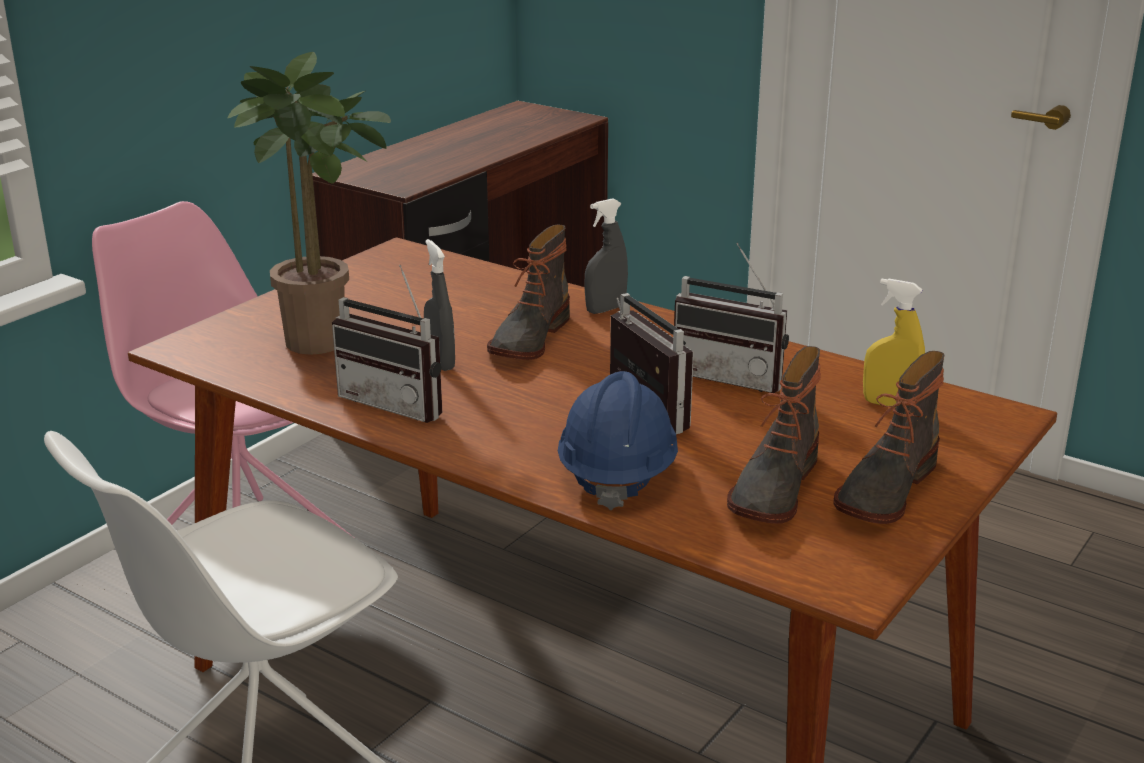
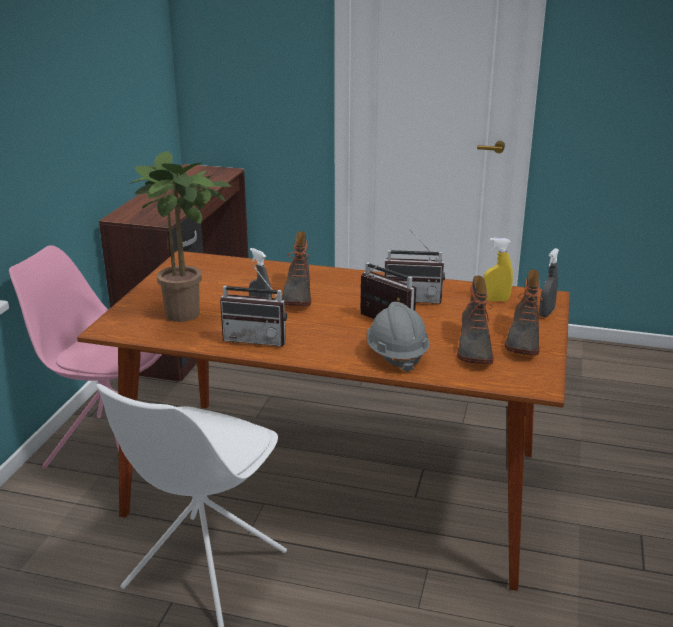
camera: 20 degrees left, 0 degrees up
blue hard hat [558,371,678,510] -> grey hard hat [367,302,430,372]
grey spray bottle [584,198,628,314] -> grey spray bottle moved to [539,248,559,317]

